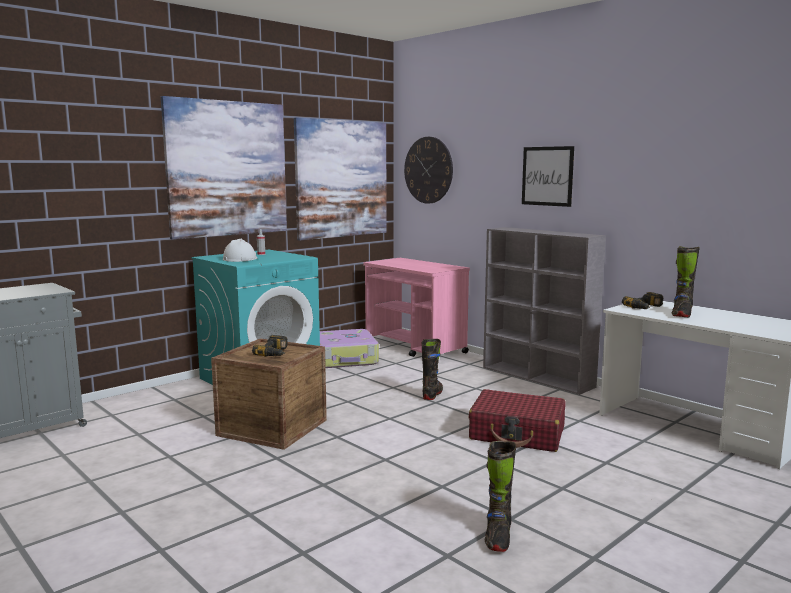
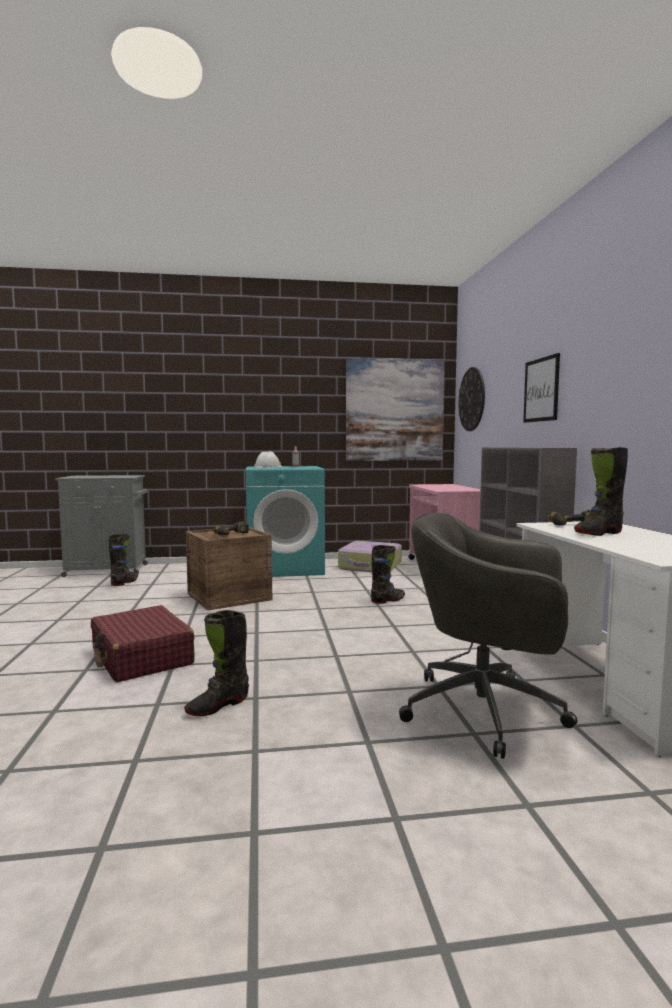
camera: 35 degrees right, 5 degrees down
picture [161,96,287,240] -> none
red suitcase [469,389,566,452] -> red suitcase moved to [91,605,195,683]
none -> black boot [109,534,138,586]
none -> grey office chair [399,513,578,759]

